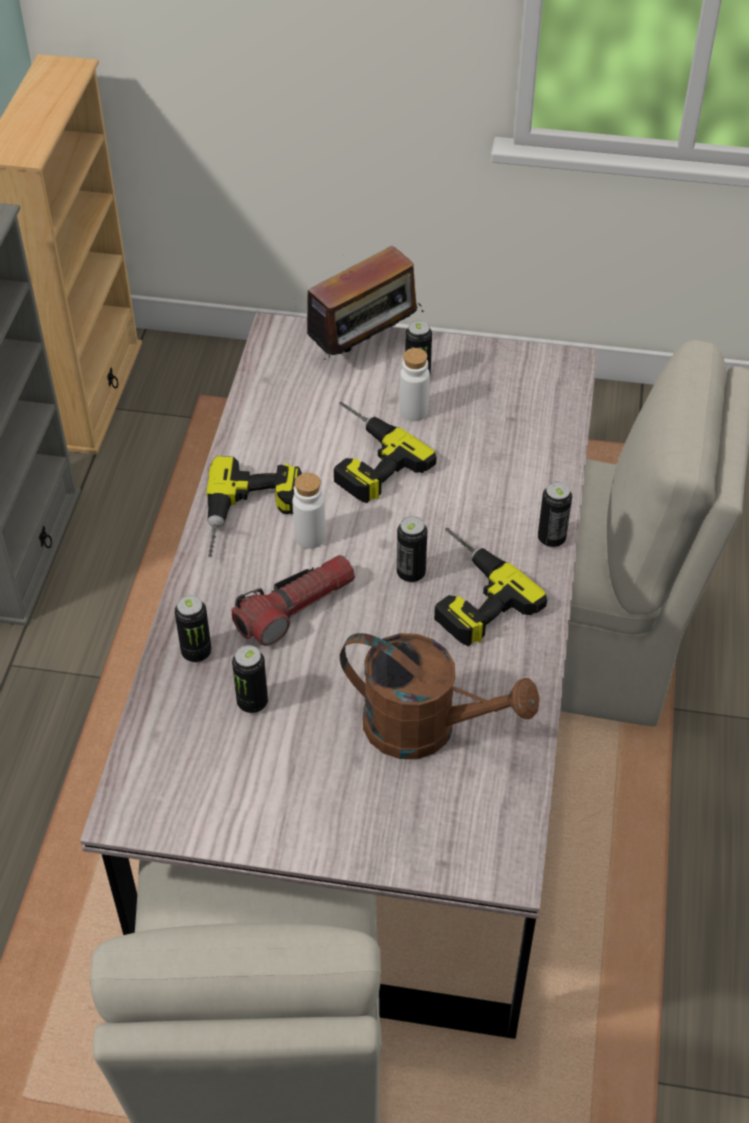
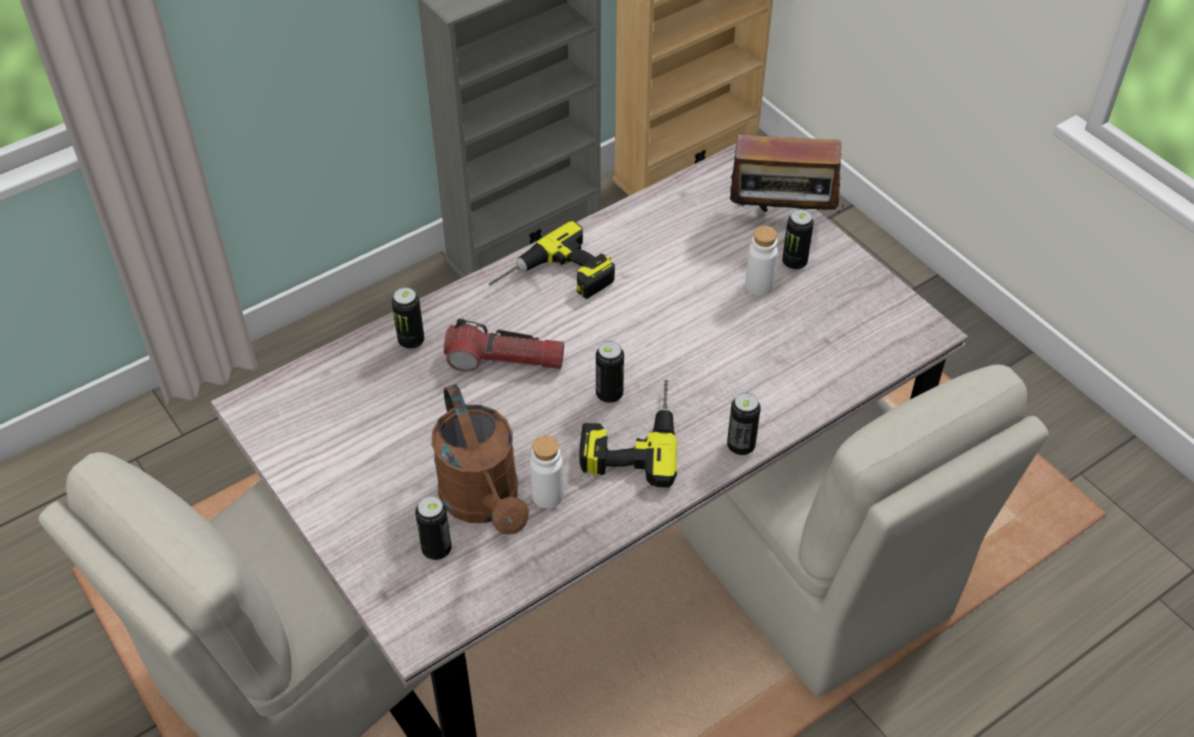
camera: 45 degrees right, 0 degrees up
can [232,645,268,713] -> can moved to [415,496,452,560]
white bottle [293,473,326,549] -> white bottle moved to [530,435,564,508]
power drill [334,402,437,503] -> none

